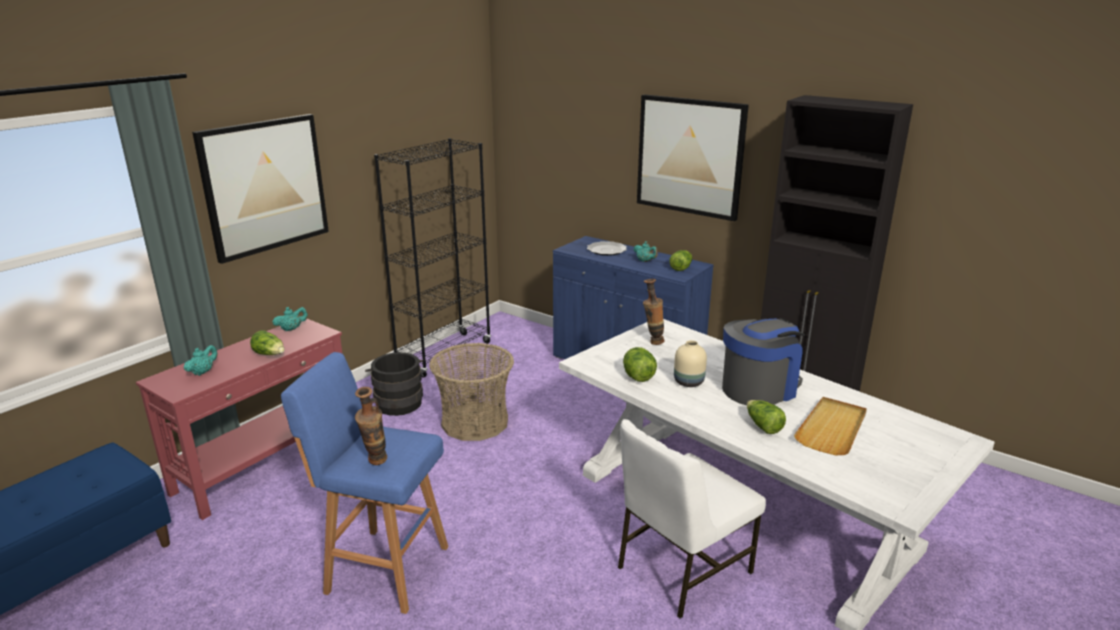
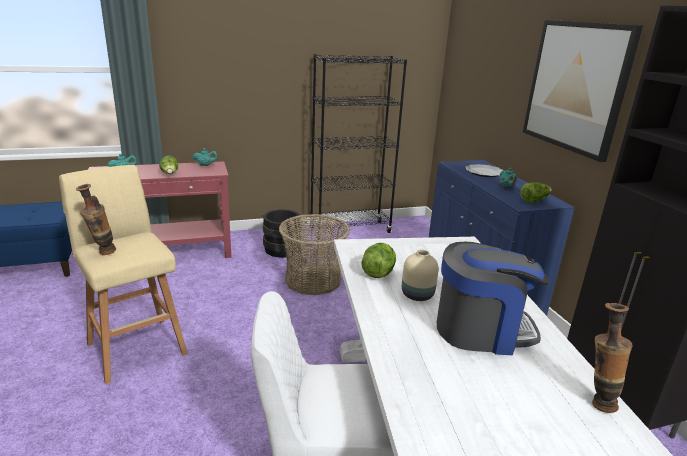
camera: 35 degrees right, 0 degrees up
picture [192,114,329,264] -> none
blue stool [281,352,448,614] -> beige stool [59,165,188,384]
vase [643,279,665,345] -> vase moved to [592,303,632,413]
lettuce [747,400,786,434] -> none
beige tray [794,397,867,455] -> none

